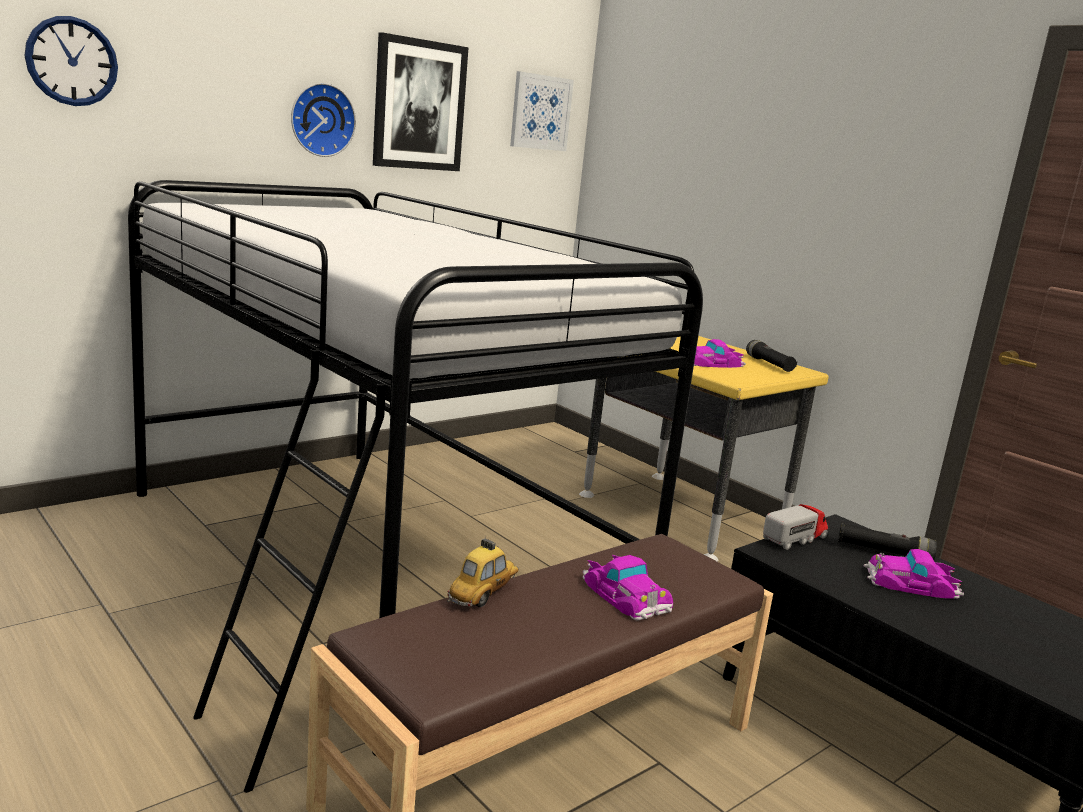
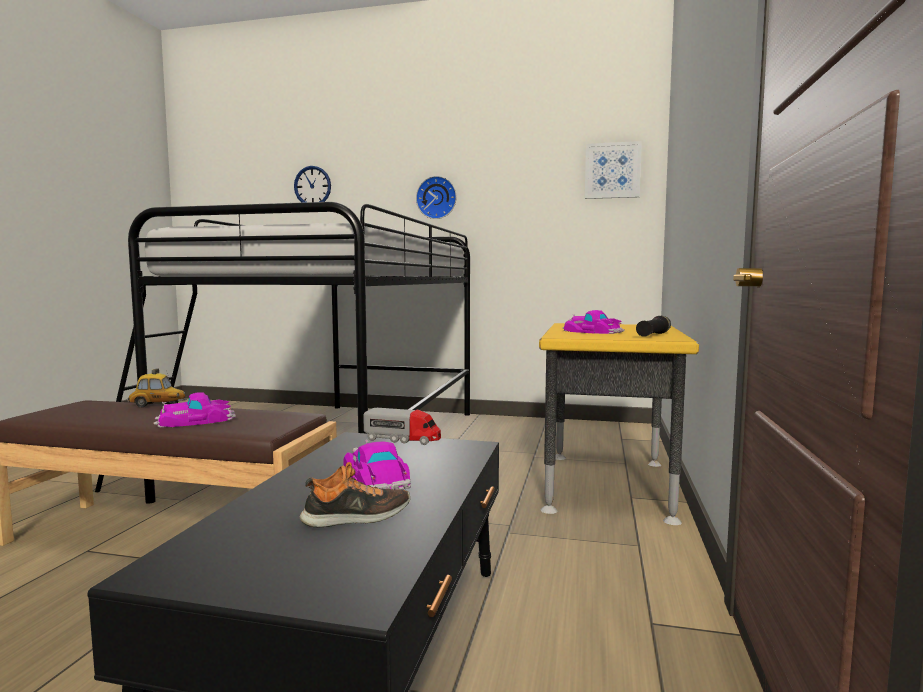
camera: 55 degrees right, 10 degrees down
picture [373,32,468,171] -> none
toy car [583,555,673,620] -> toy car turned 45 degrees clockwise [154,393,236,428]
black flashlight [838,522,937,560] -> none
none -> shoe [300,462,410,528]

